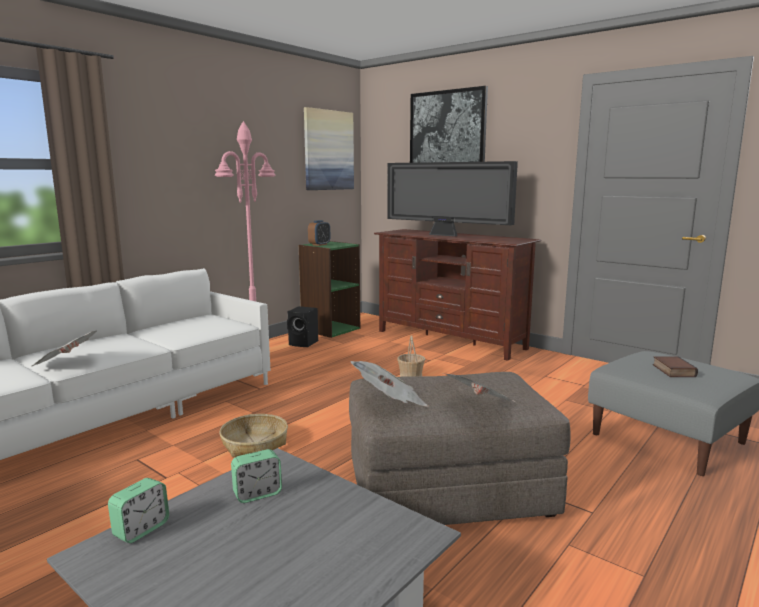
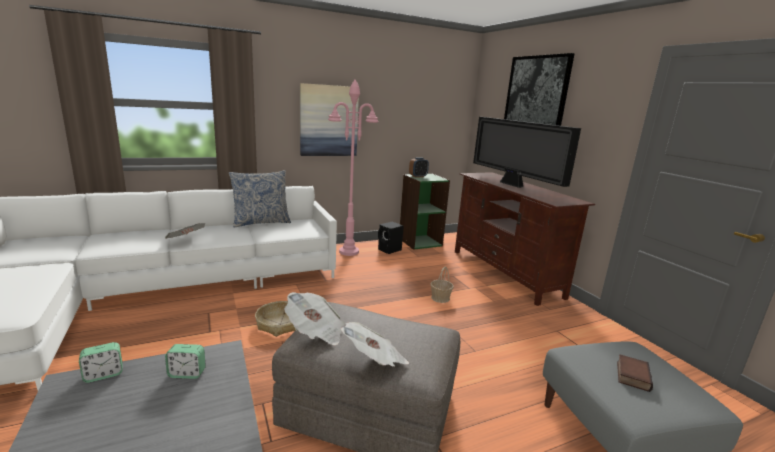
camera: 25 degrees right, 5 degrees up
picture [304,107,354,190] -> picture moved to [300,83,359,156]
none -> pillow [229,170,291,228]

